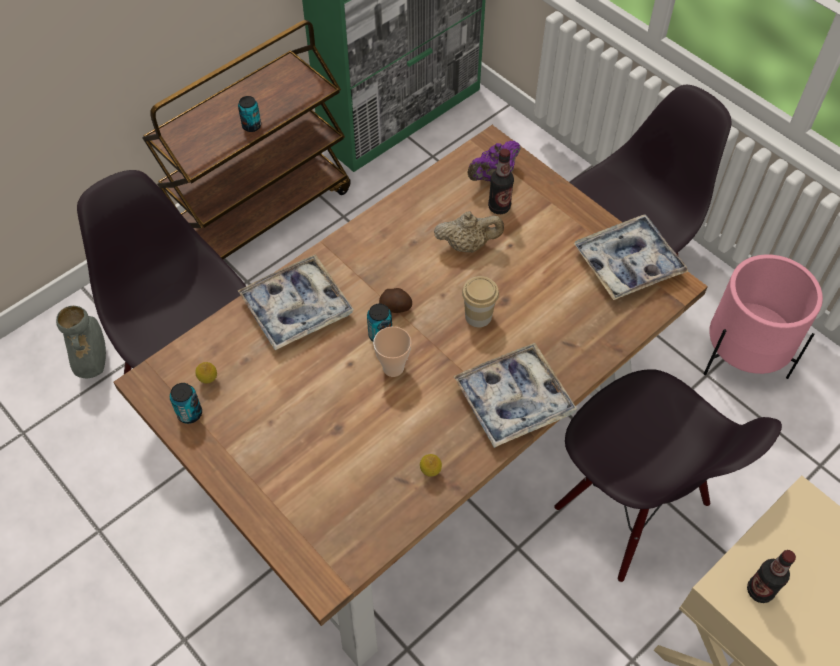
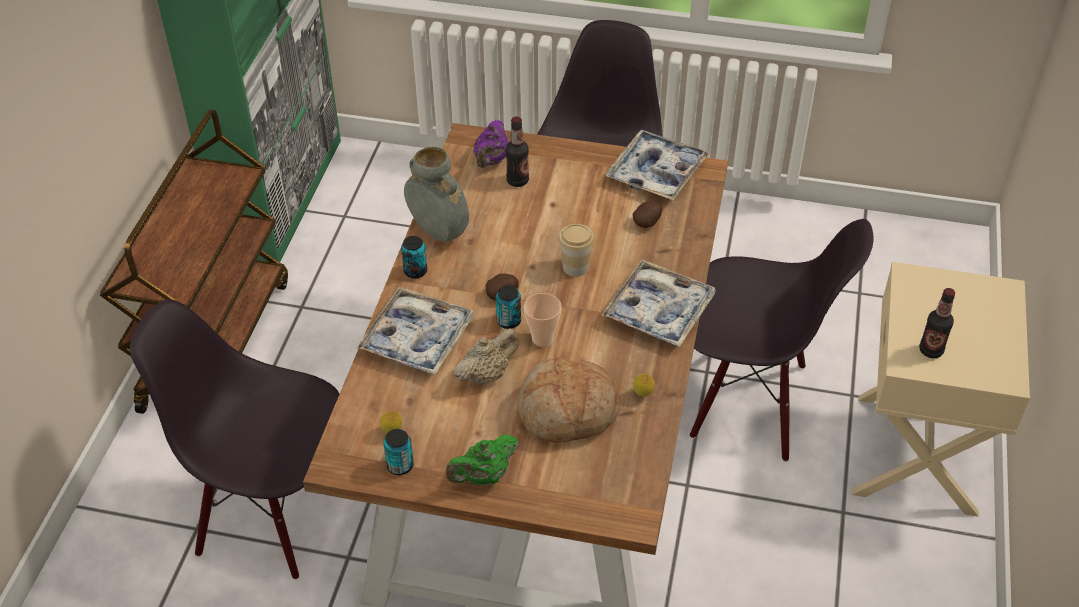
camera: 35 degrees left, 10 degrees down
grey vase [56,306,106,379] -> grey vase moved to [404,146,469,241]
can [238,96,261,132] -> can moved to [401,236,427,279]
beige teapot [434,211,504,253] -> beige teapot moved to [454,328,520,385]
pink planter [704,254,823,379] -> none
none -> green teapot [445,434,519,486]
none -> bread [518,357,620,443]
none -> potato [633,201,662,228]

